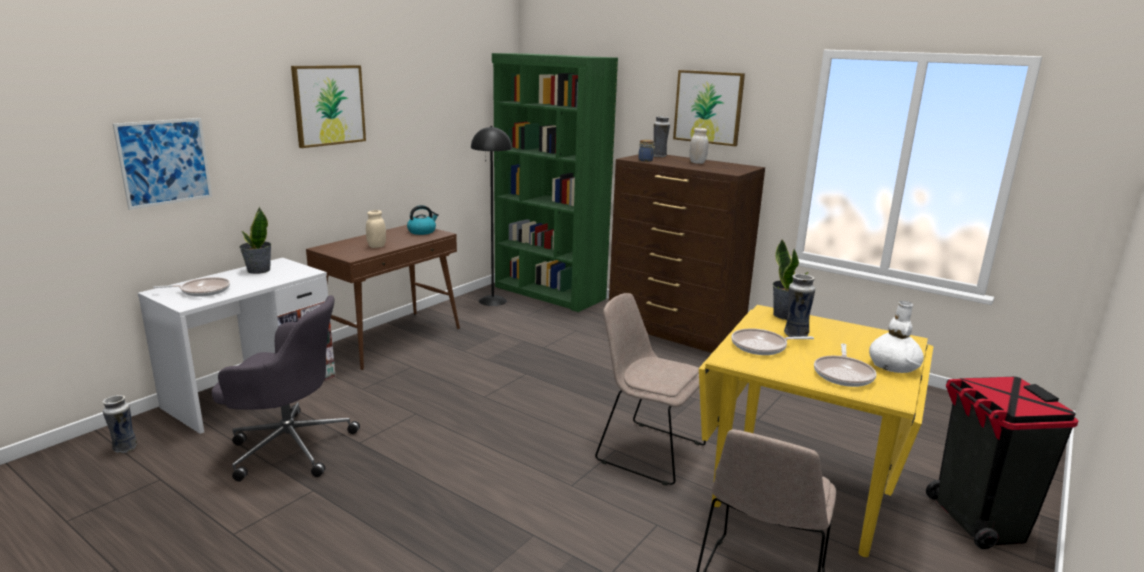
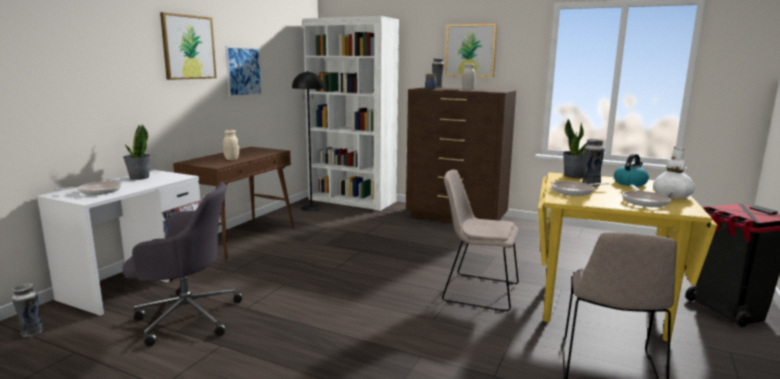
camera: 10 degrees left, 5 degrees down
picture [113,118,212,210] -> picture moved to [226,46,262,97]
kettle [407,205,439,235] -> kettle moved to [614,154,649,186]
green bookcase [492,53,618,312] -> white bookcase [302,16,399,211]

